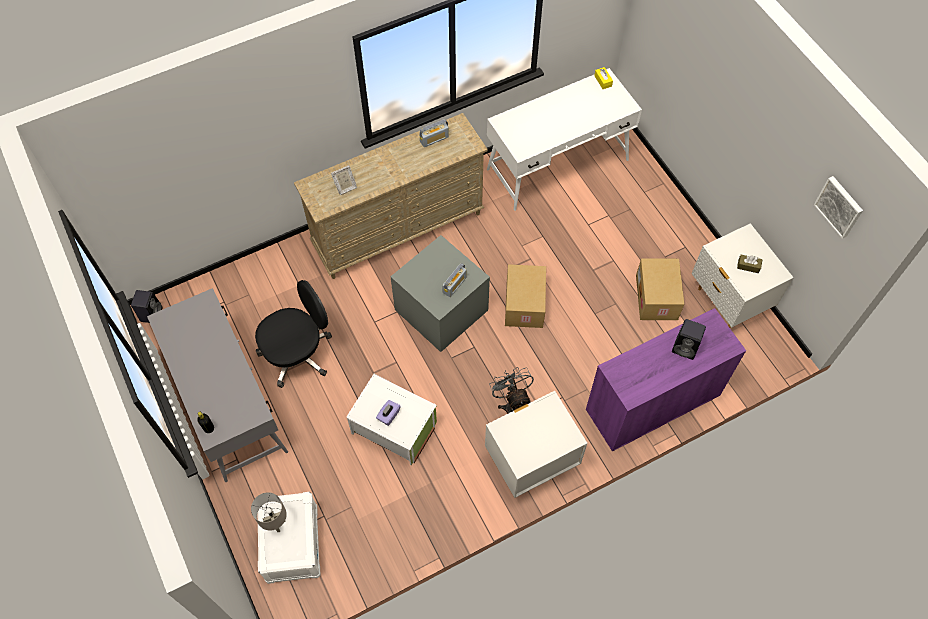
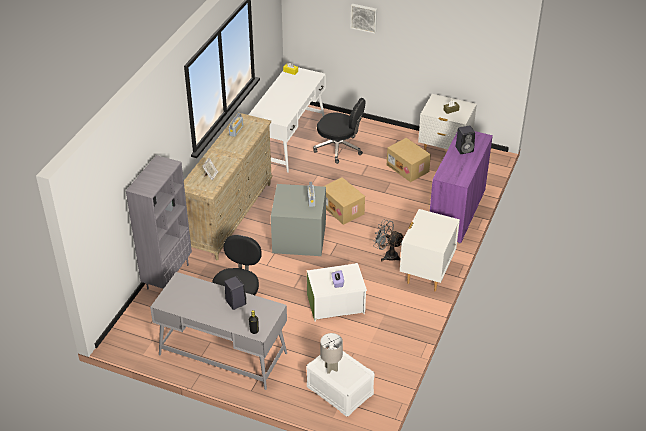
camera: 40 degrees left, 20 degrees down
black speaker [131,290,163,323] -> black speaker moved to [224,276,247,310]
picture [814,176,863,239] -> picture moved to [351,4,377,33]
none -> grey bookcase [126,155,192,290]
none -> black office chair [313,98,366,164]

